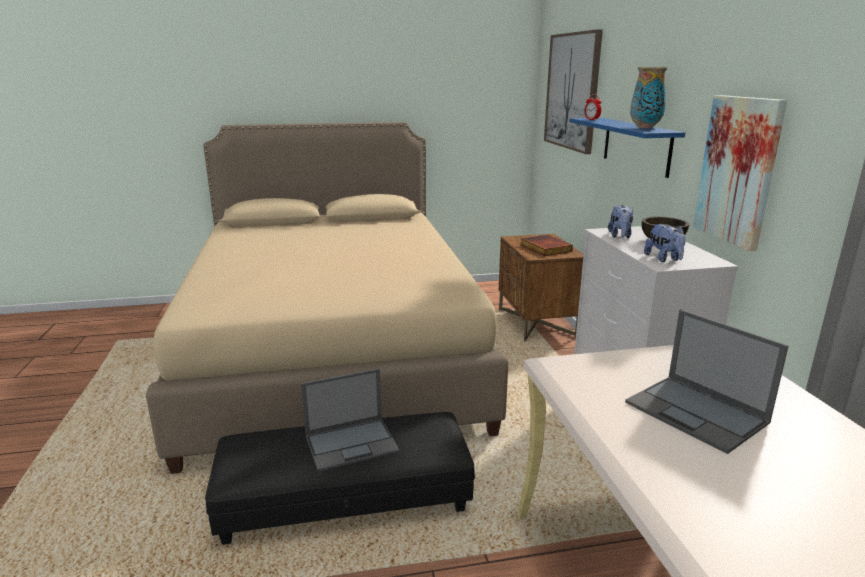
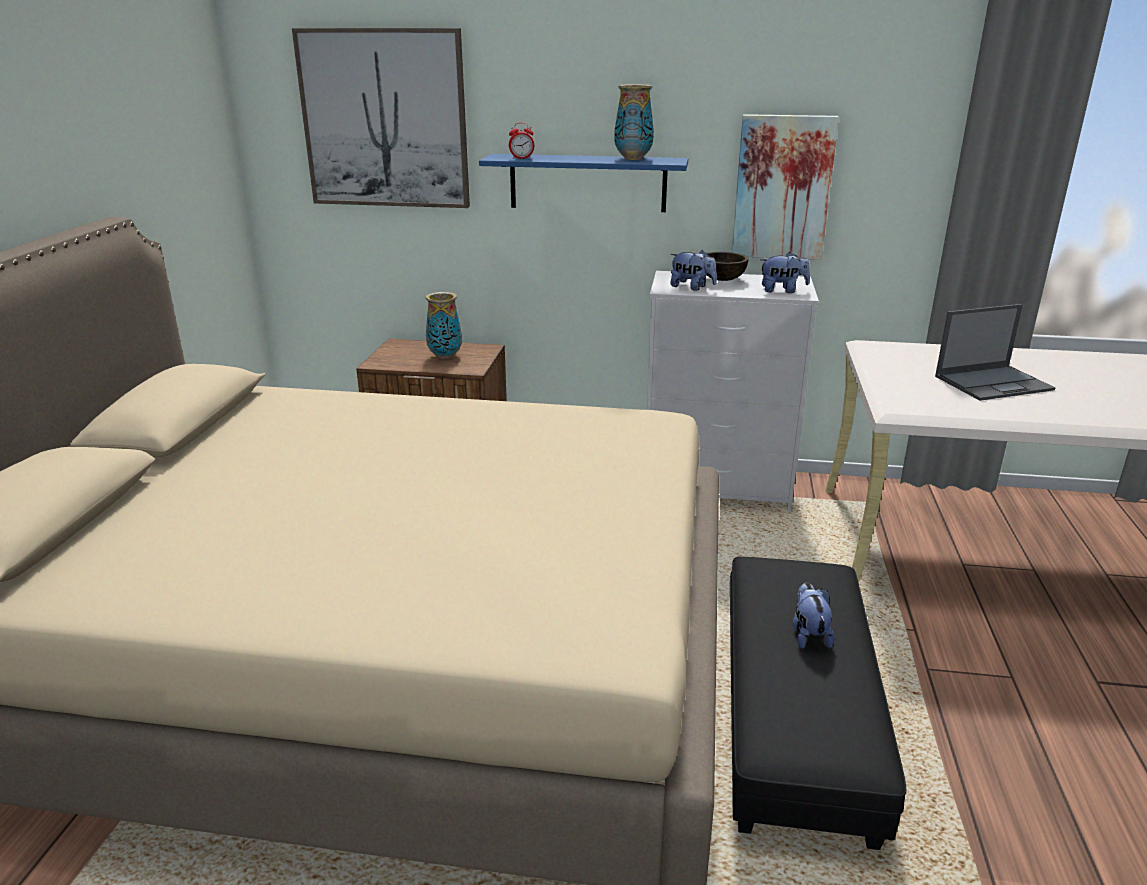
camera: 70 degrees left, 5 degrees up
laptop [301,368,400,472] -> plush toy [793,583,834,649]
book [520,235,573,256] -> vase [426,292,462,359]

